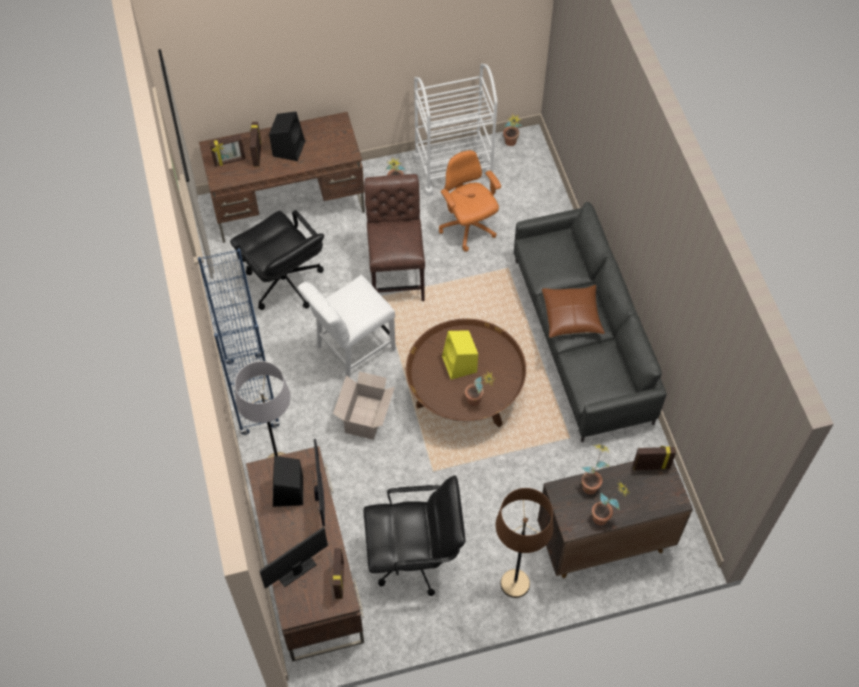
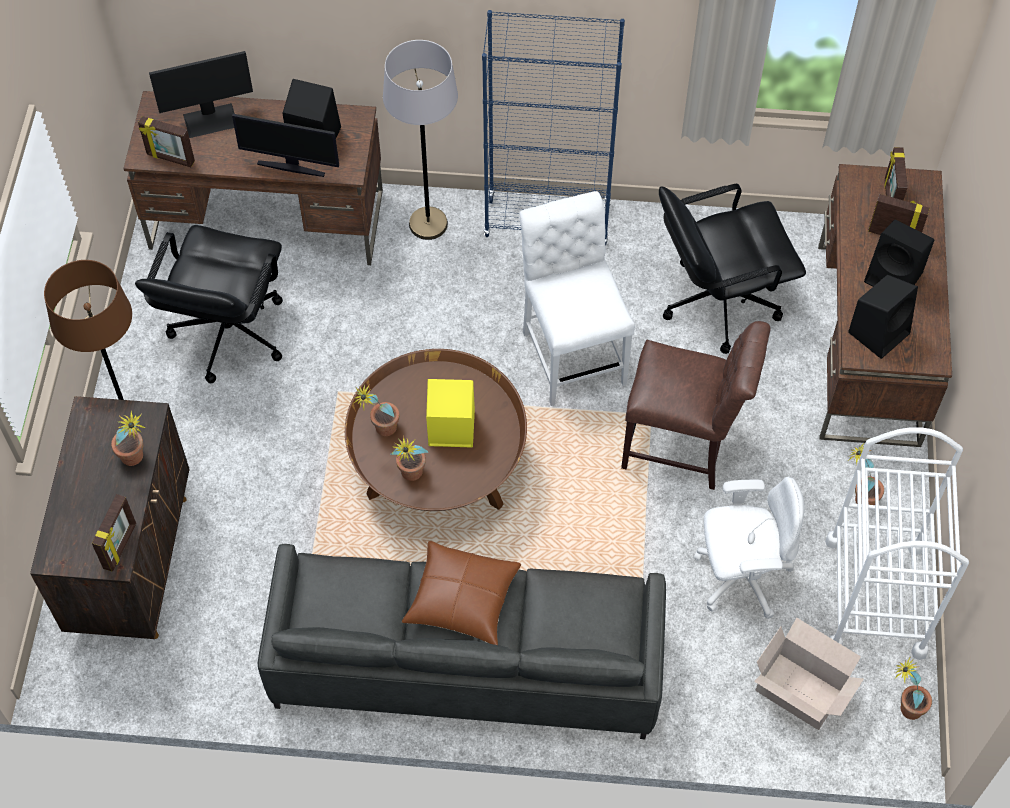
camera: 110 degrees right, 0 degrees up
monitor [259,527,328,589] -> monitor turned 90 degrees clockwise [149,51,253,138]
cardboard box [333,371,395,440] -> cardboard box moved to [754,618,864,730]
orange office chair [439,150,501,252] -> white office chair [693,477,805,619]
potted plant [592,481,629,525] -> potted plant moved to [390,436,428,481]
none -> black speaker [848,275,918,359]

